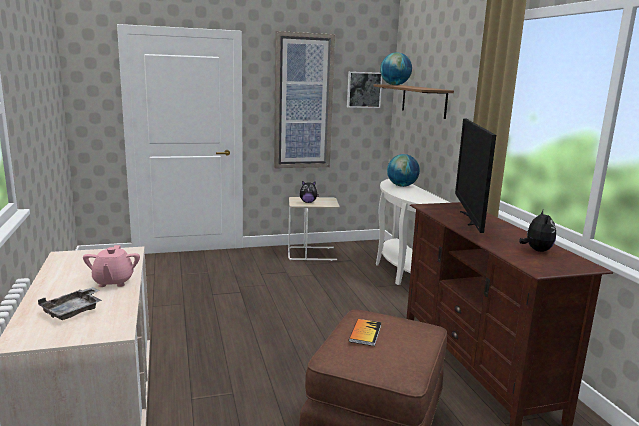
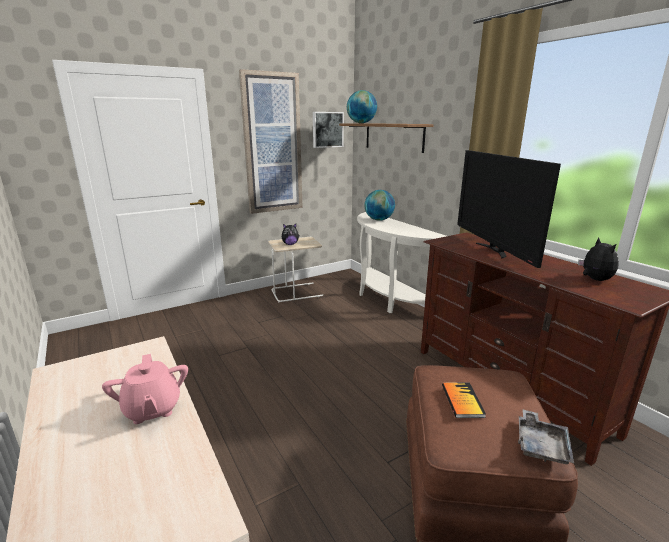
camera: 15 degrees left, 5 degrees up
grey tray [38,287,102,320] -> grey tray moved to [518,409,574,464]

